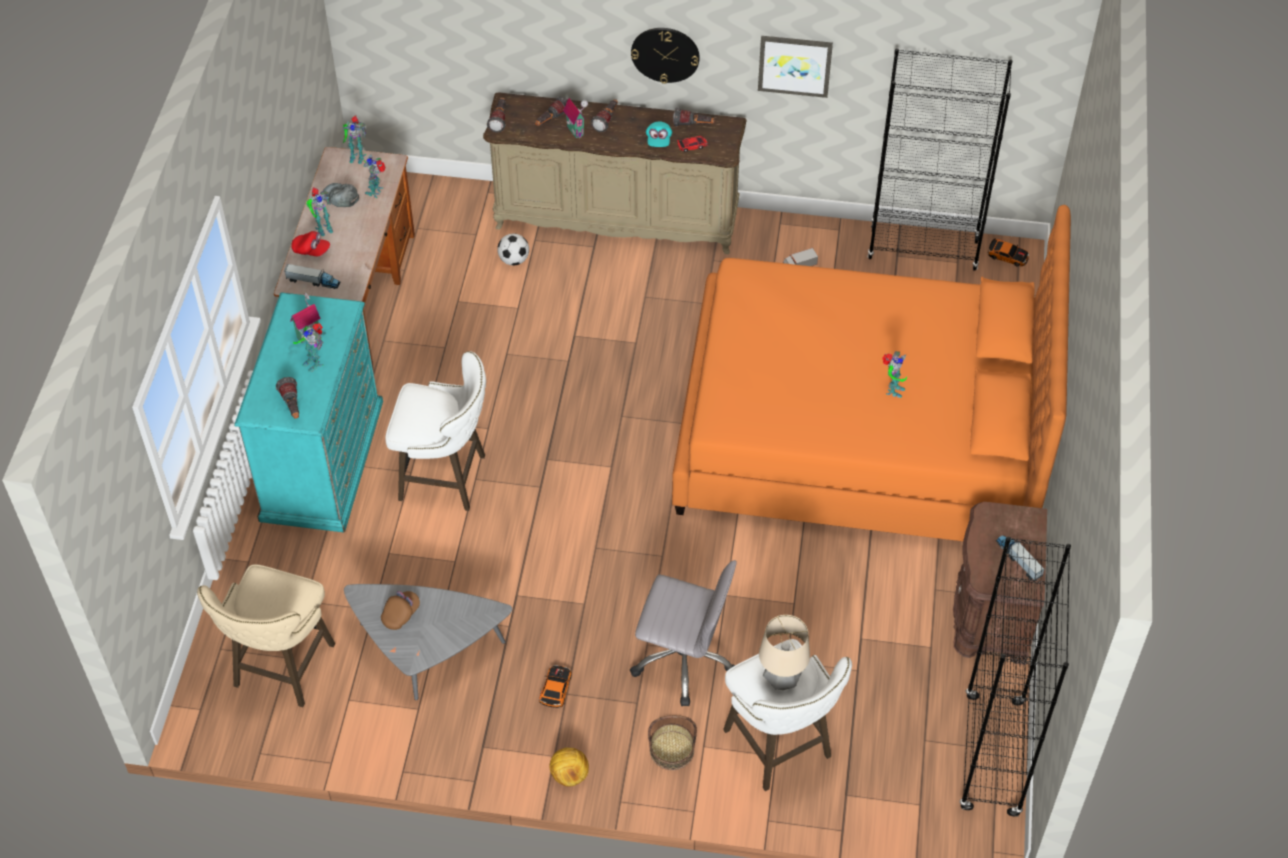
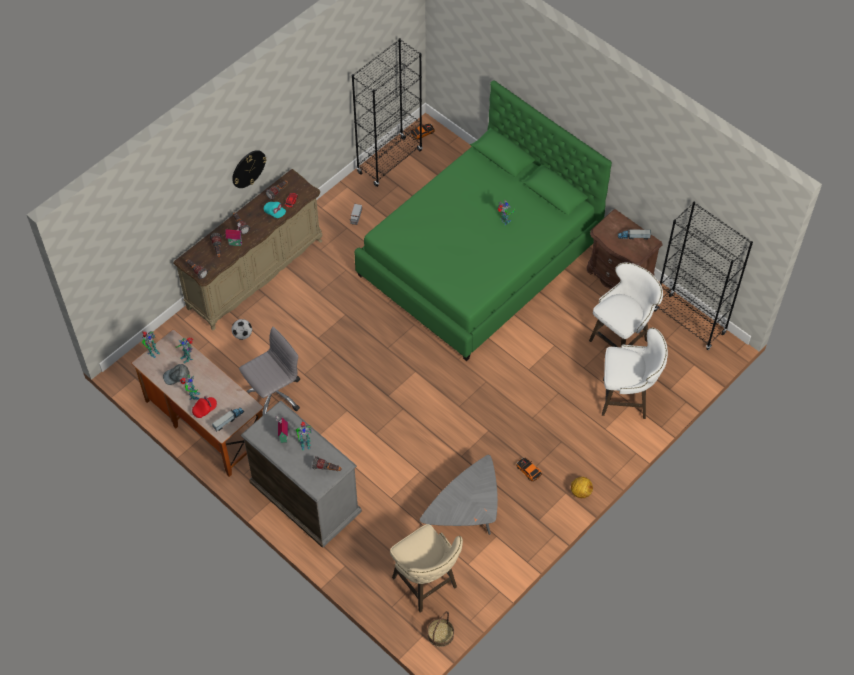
camera: 55 degrees left, 5 degrees up
turquoise dresser [234,292,383,532] -> grey dresser [241,400,362,548]
brown cap [381,591,420,630] -> none
white stool [385,351,486,511] -> white stool moved to [589,263,663,348]
grey office chair [630,560,737,706] -> grey office chair moved to [239,327,300,415]
basket [648,715,697,770] -> basket moved to [427,611,454,647]
orange bed [672,205,1071,541] -> green bed [355,80,612,361]
picture [758,36,833,98] -> none
table lamp [759,615,810,690] -> none

